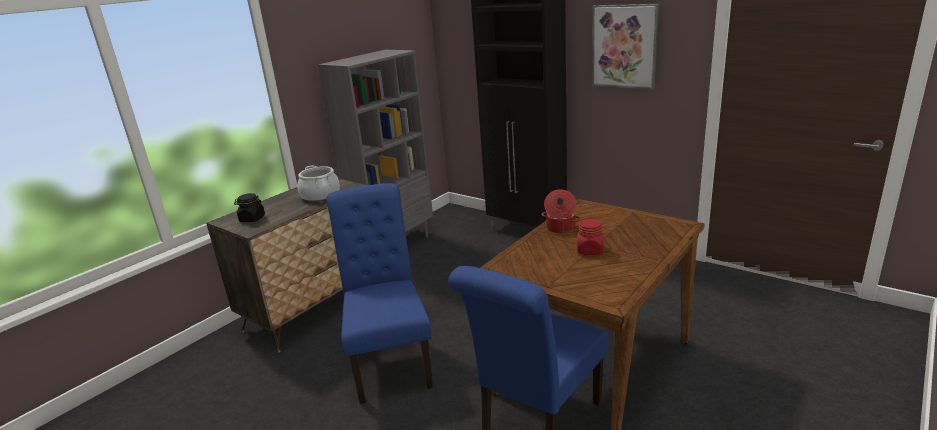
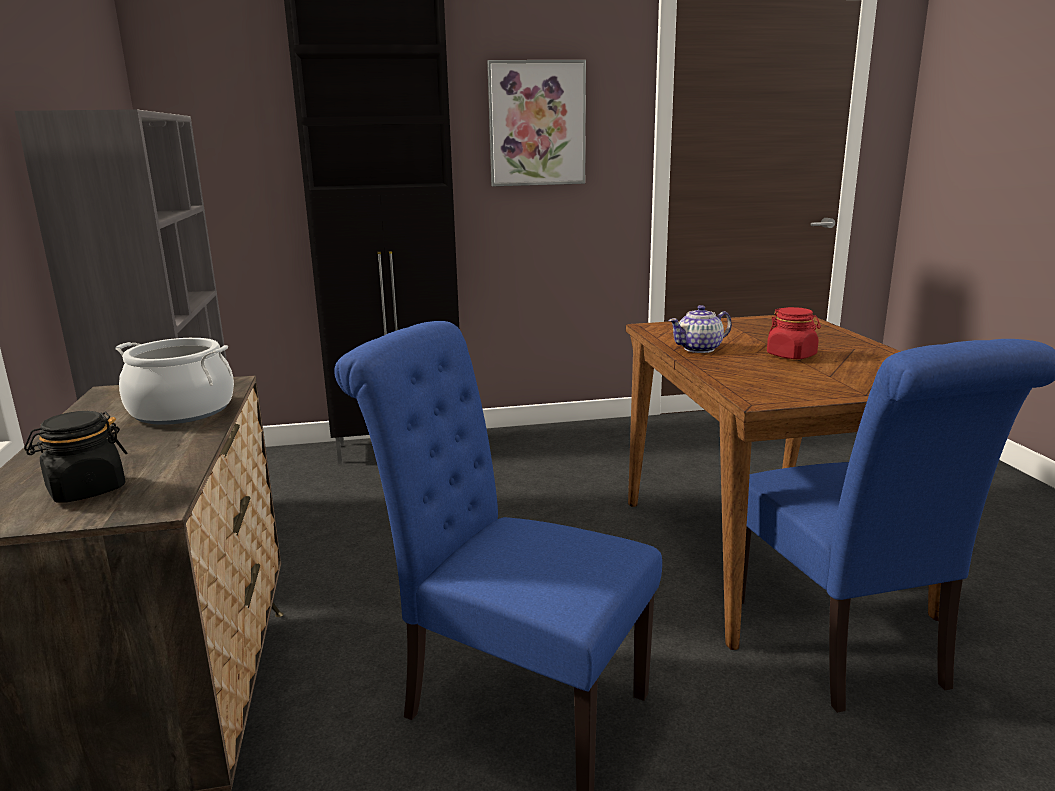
camera: 50 degrees left, 5 degrees down
cooking pot [542,189,581,233] -> teapot [668,305,732,353]

